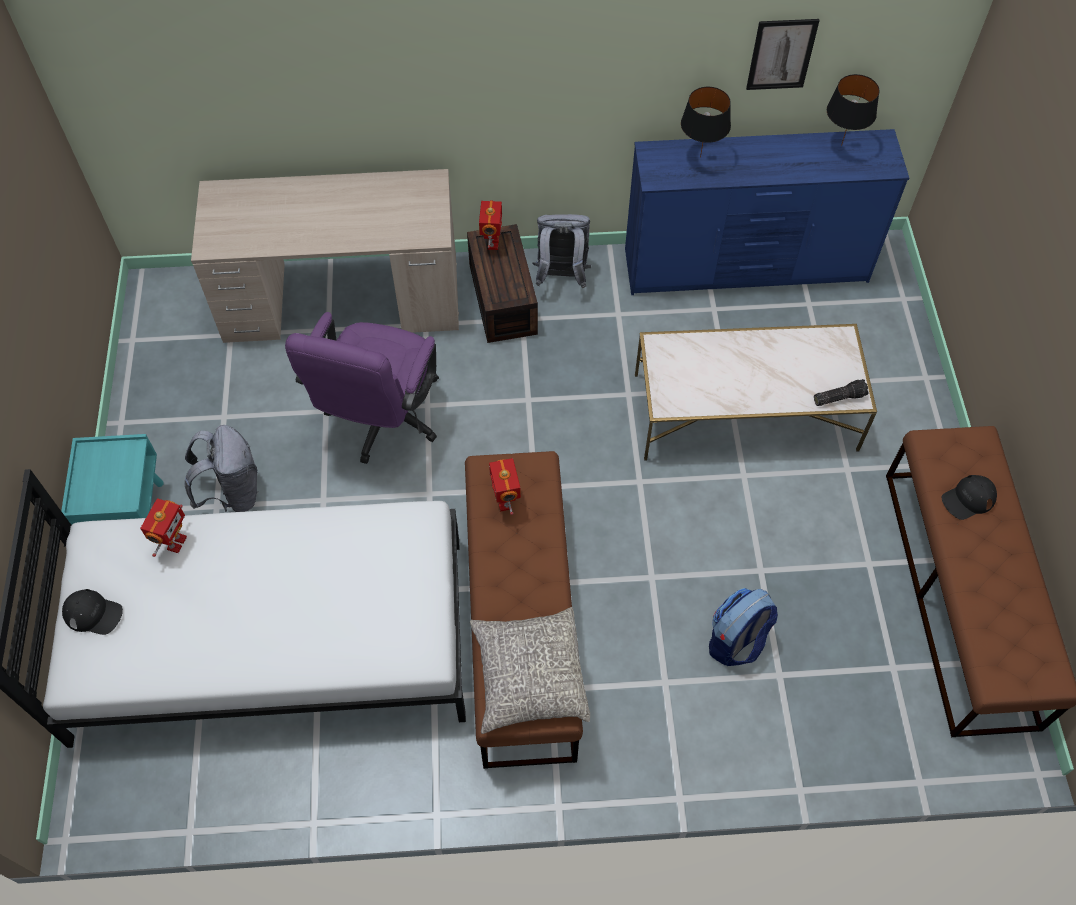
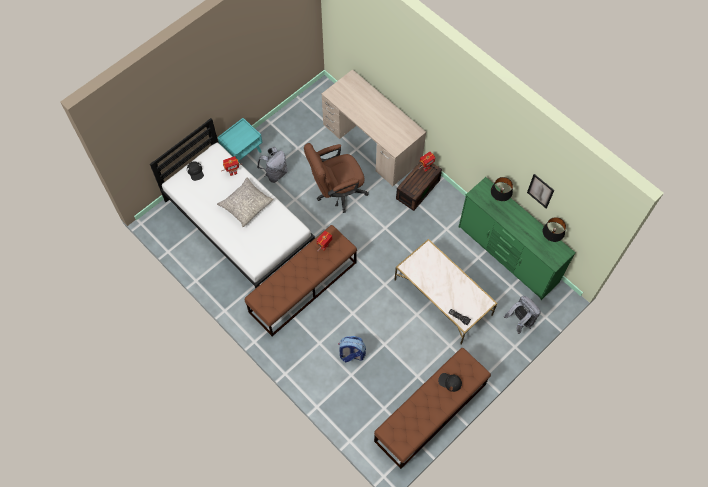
camera: 50 degrees right, 5 degrees up
purple office chair [285,312,439,464] -> brown office chair [304,143,369,213]
grey pillow [470,607,590,734] -> grey pillow moved to [217,178,273,227]
grey backpack [532,214,591,288] -> grey backpack moved to [504,296,541,334]
blue dresser [625,129,909,295] -> green dresser [459,177,575,300]

